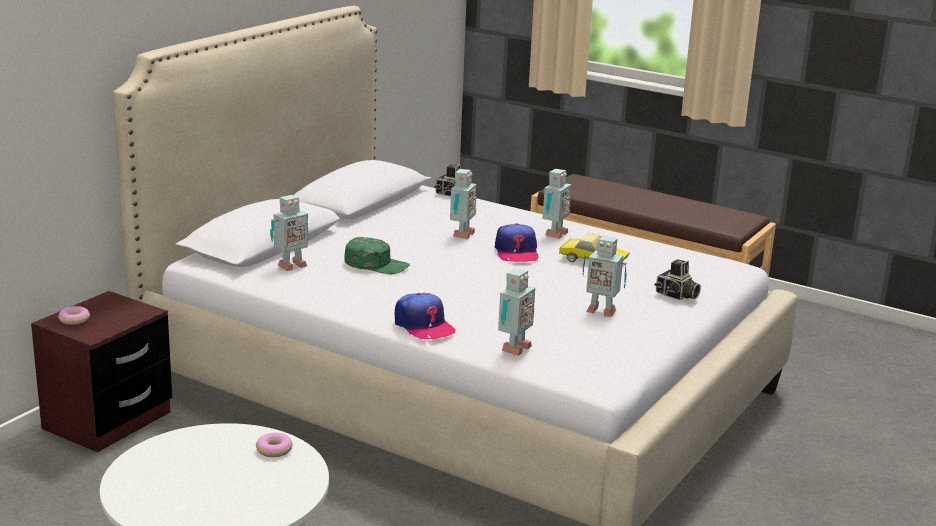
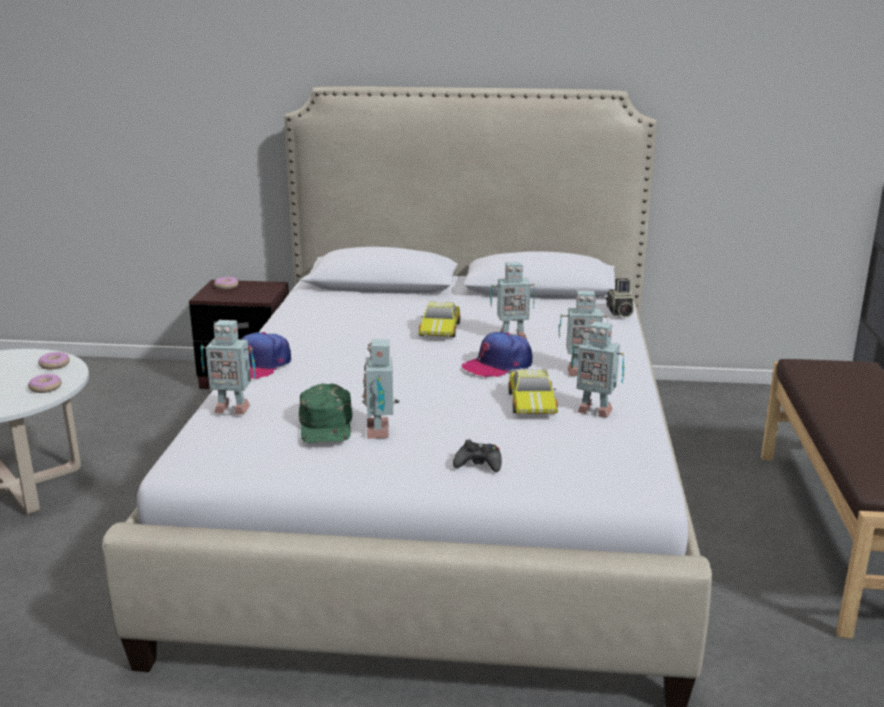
camera: 65 degrees right, 0 degrees up
toy robot [270,195,308,271] -> toy robot moved to [571,321,624,418]
green cap [344,237,410,274] -> green cap moved to [299,384,352,443]
camera [655,259,701,300] -> black game controller [453,439,502,472]
none -> donut [38,352,70,369]
none -> toy car [418,302,460,337]

